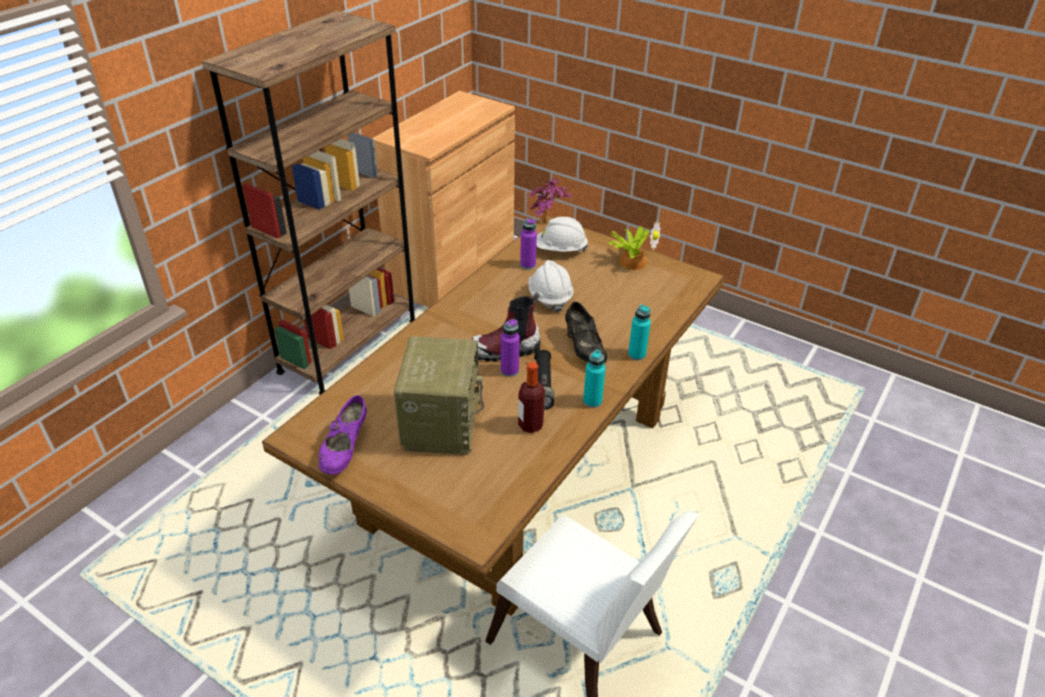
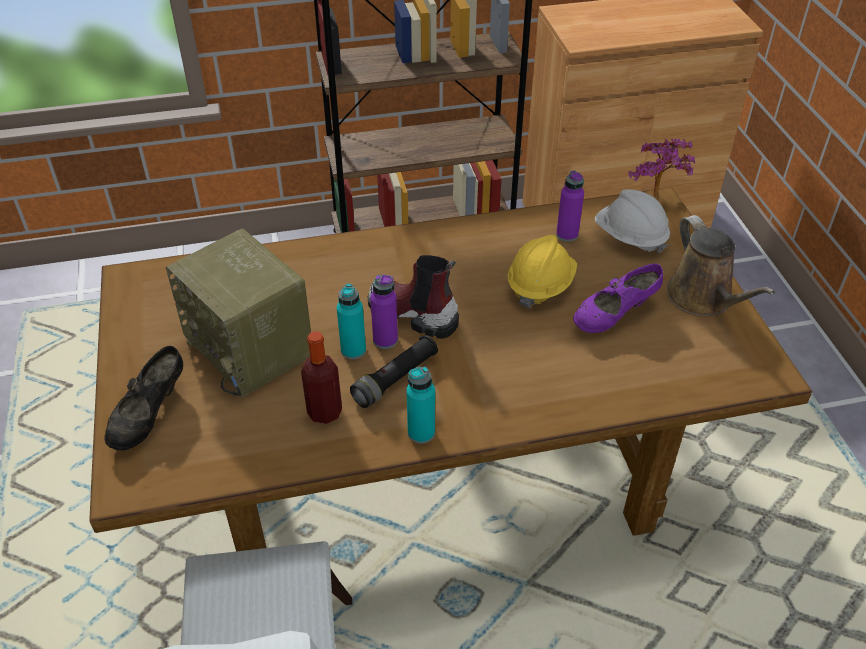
camera: 45 degrees right, 5 degrees up
purple shoe [319,395,367,475] -> purple shoe moved to [573,264,663,333]
radio [394,336,484,455] -> radio turned 90 degrees clockwise [166,229,311,397]
white hard hat [528,260,573,313] -> yellow hard hat [508,235,577,308]
black shoe [565,302,607,363] -> black shoe moved to [104,346,183,451]
potted plant [608,222,661,270] -> brown watering can [667,215,775,316]
turquoise bottle [628,304,651,360] -> turquoise bottle moved to [337,284,366,359]

